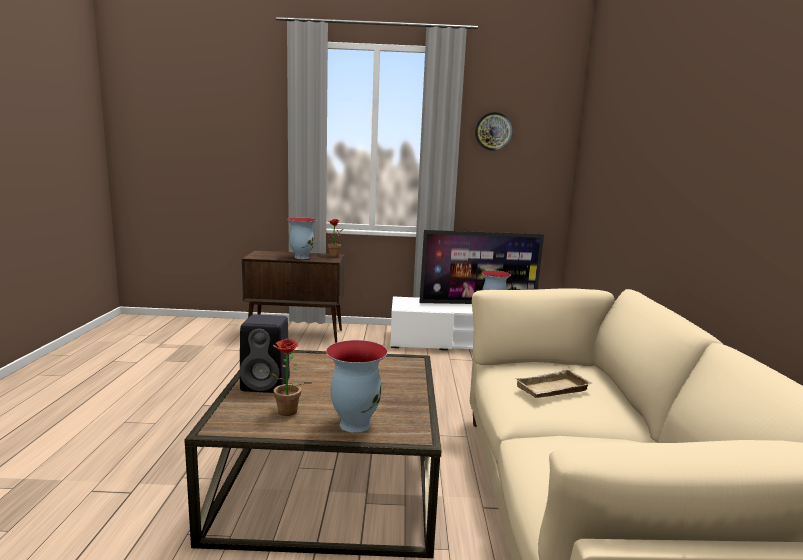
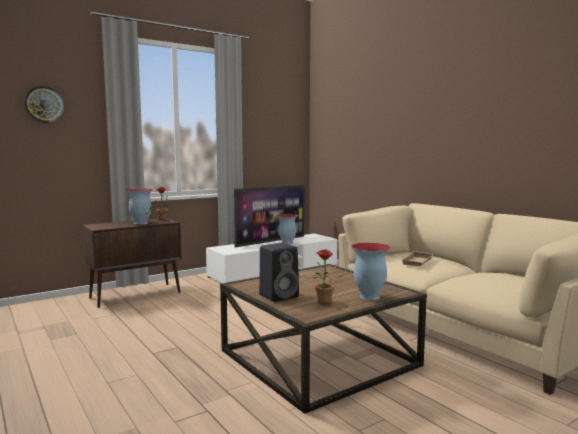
camera: 35 degrees left, 5 degrees down
wall clock [475,112,513,151] -> wall clock moved to [24,86,65,123]

